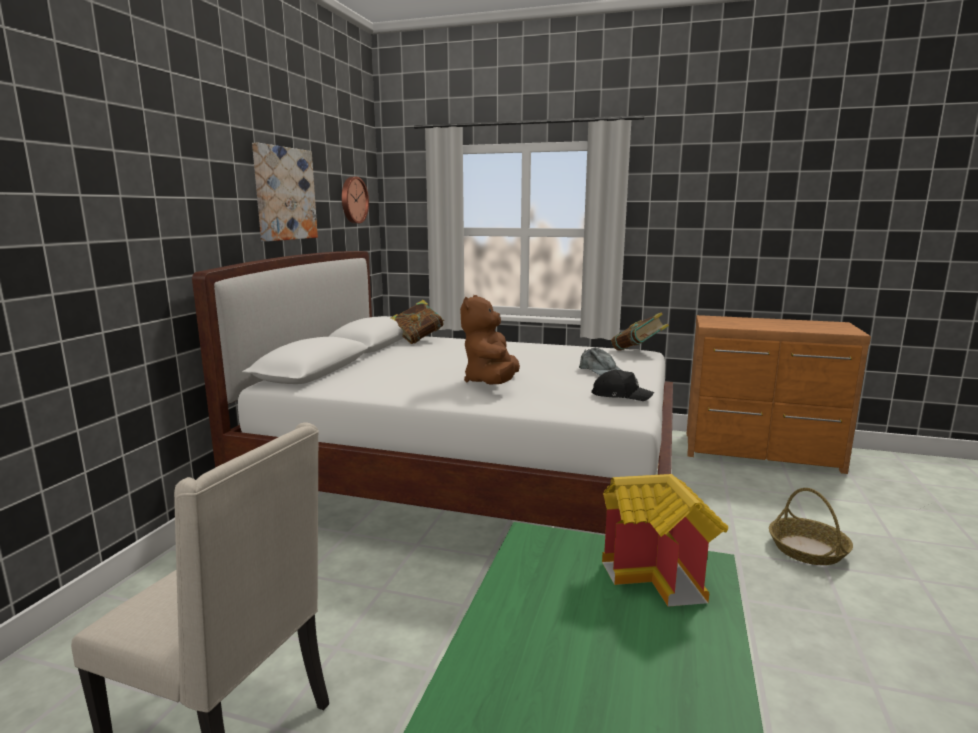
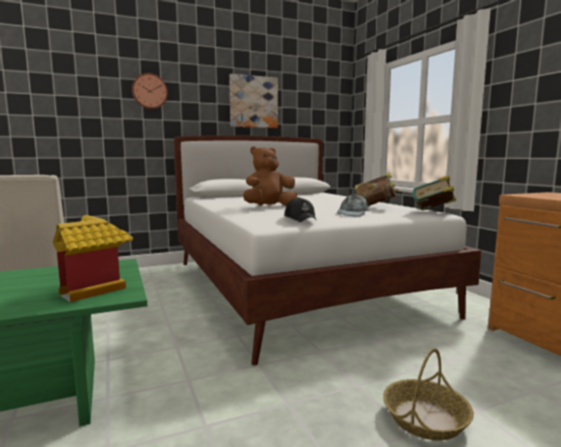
camera: 50 degrees right, 5 degrees down
wall clock [342,177,369,224] -> wall clock moved to [132,73,168,109]
book [390,300,445,344] -> book moved to [355,172,399,207]

